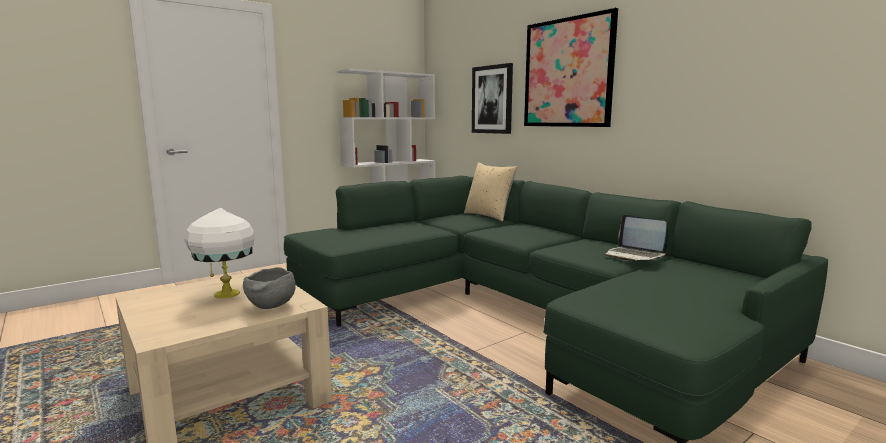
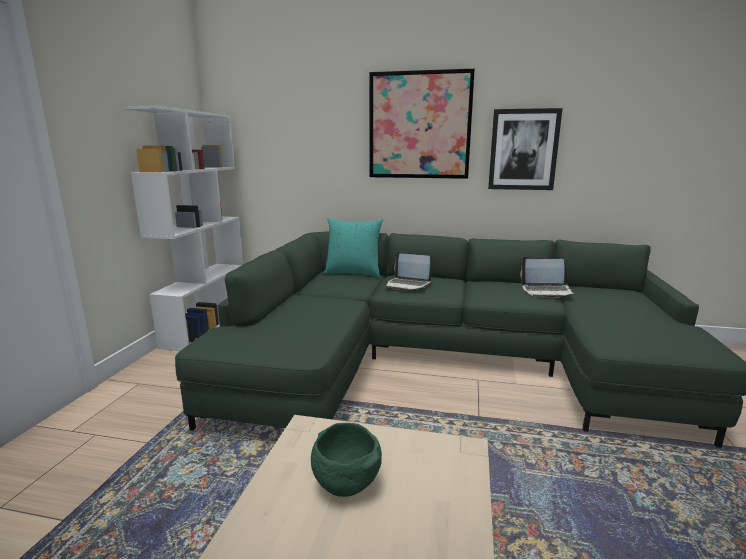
camera: 40 degrees left, 5 degrees up
white table lamp [184,208,254,298] -> green bowl [311,423,382,497]
grey bowl [243,267,296,309] -> none
beige pillow [464,162,517,221] -> turquoise pillow [324,218,383,277]
picture [472,63,513,134] -> picture moved to [488,108,563,190]
none -> laptop [386,251,432,290]

